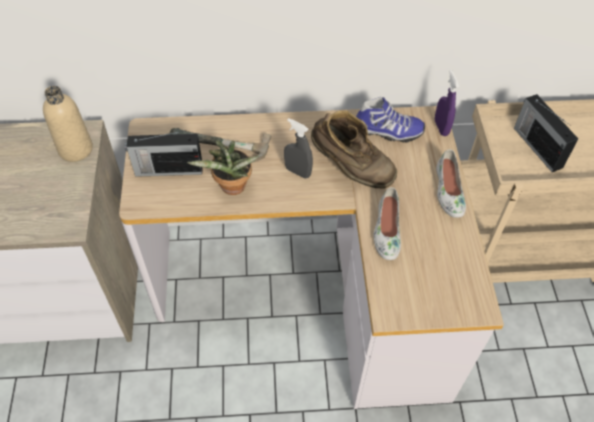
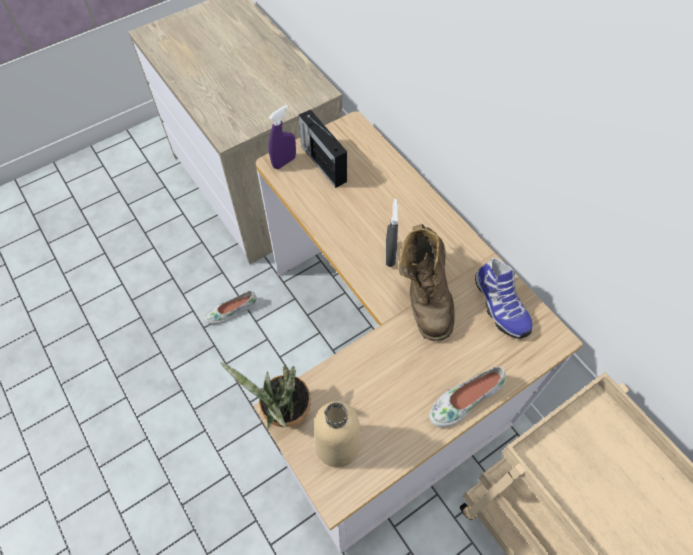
camera: 60 degrees right, 5 degrees up
beige bottle [43,86,93,162] -> beige bottle moved to [314,401,360,468]
hammer [170,128,271,163] -> none
potted plant [187,140,259,195] -> potted plant moved to [220,362,311,430]
white shoe [374,187,401,260] -> white shoe moved to [204,291,258,324]
purple spray bottle [435,70,459,136] -> purple spray bottle moved to [269,105,296,169]
radio [514,94,578,172] -> none

